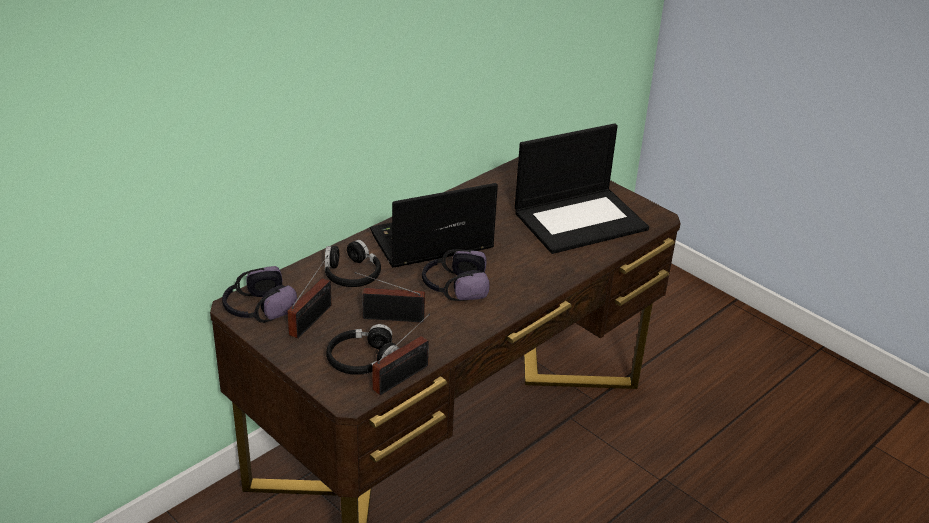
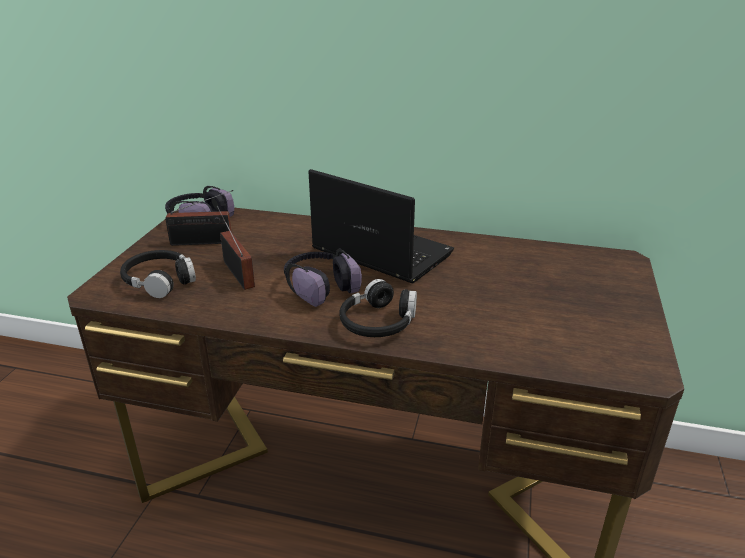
camera: 60 degrees right, 5 degrees down
black headphones [325,240,381,287] -> black headphones moved to [339,279,417,337]
radio [372,313,430,395] -> none
laptop [515,123,649,254] -> none

